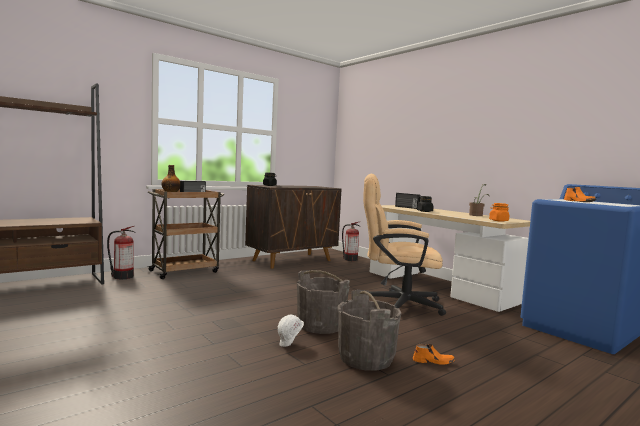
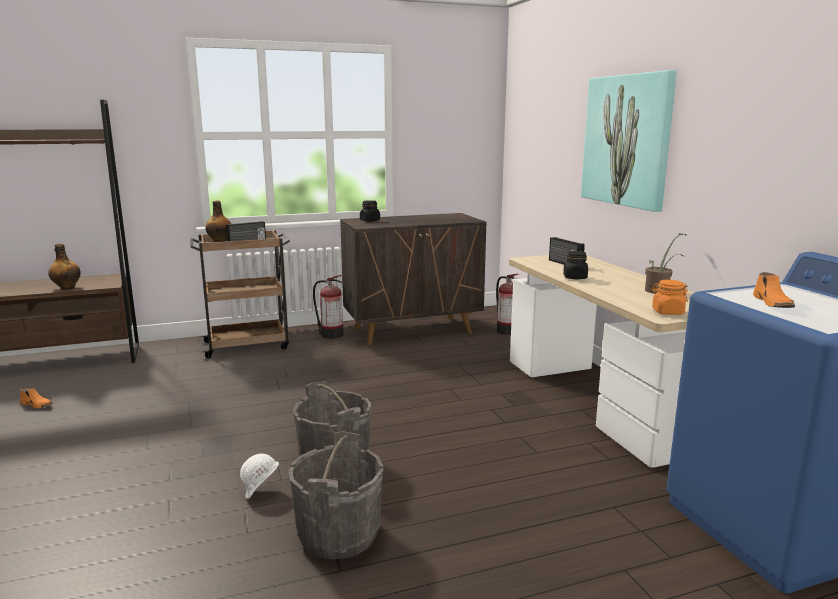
camera: 20 degrees right, 10 degrees up
fire extinguisher [107,226,136,279] -> fire extinguisher moved to [313,275,344,339]
beige office chair [363,173,446,316] -> none
orange shoe [413,344,455,365] -> orange shoe moved to [20,386,53,408]
none -> bottle [48,243,81,290]
none -> picture [581,70,677,212]

